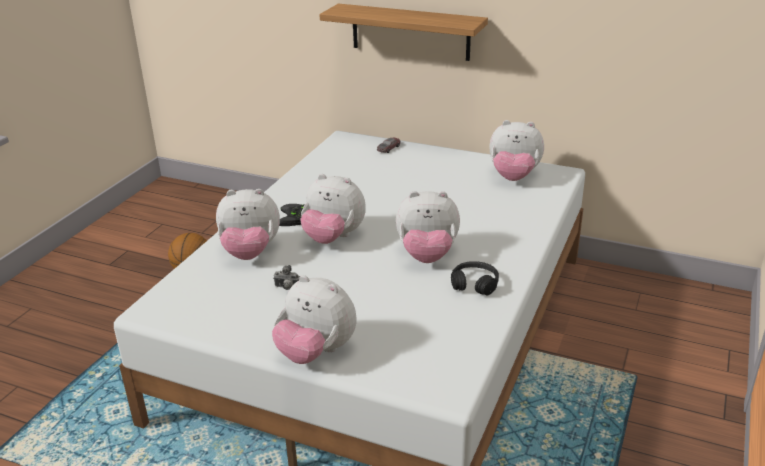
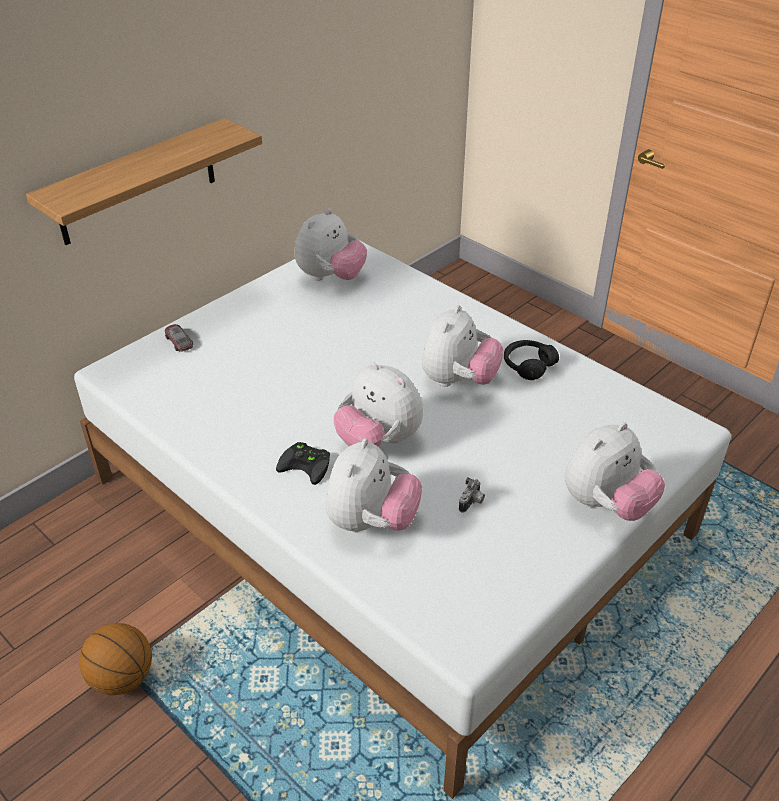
camera: 70 degrees left, 10 degrees up
plush toy [300,174,366,244] -> plush toy turned 90 degrees clockwise [334,362,423,447]

